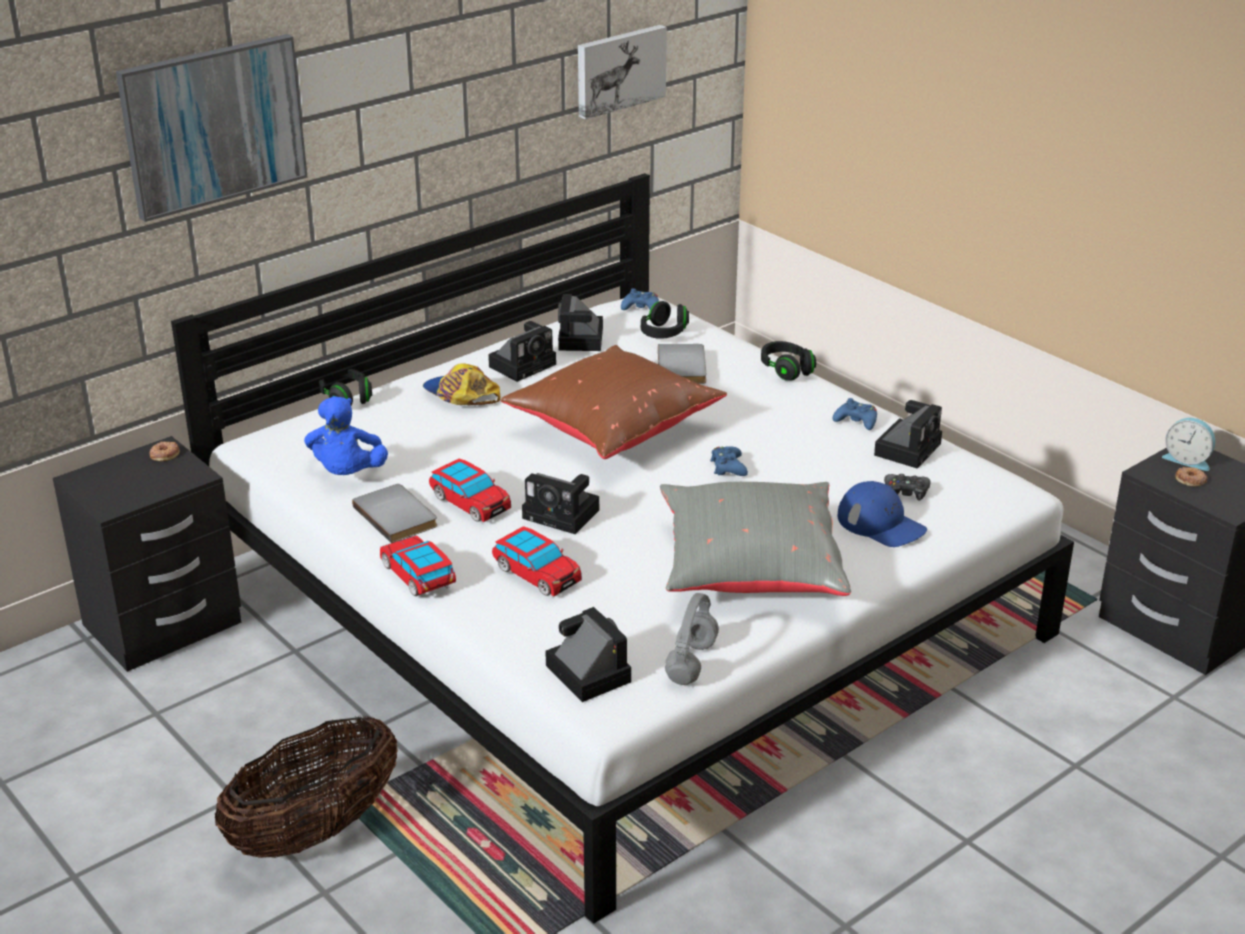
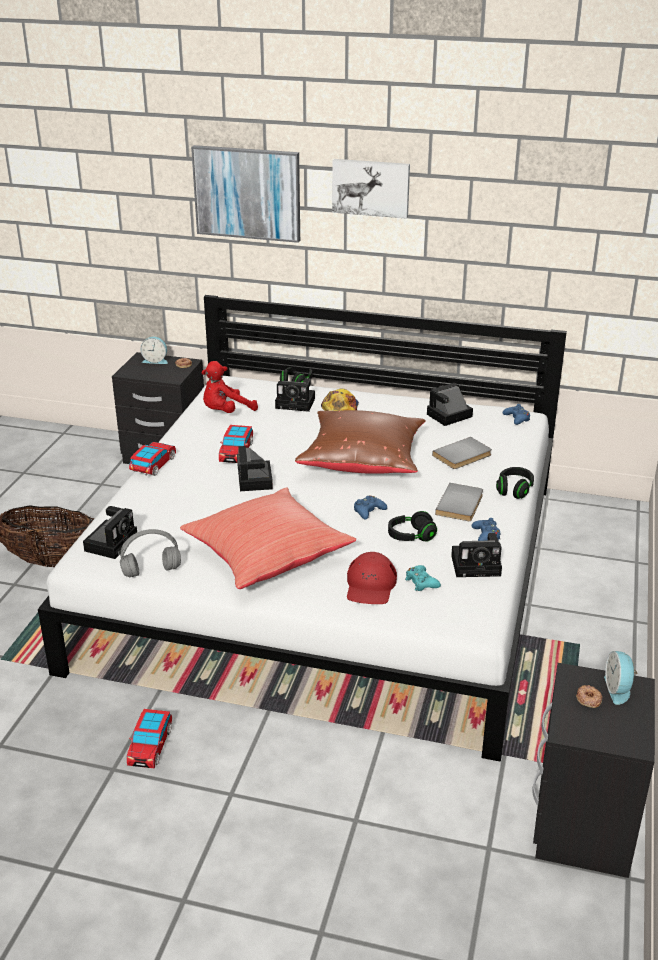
camera: 55 degrees right, 0 degrees up
blue plush toy [304,396,388,475] -> red plush toy [201,361,258,413]
grey book [352,484,437,543] -> grey book moved to [435,483,483,521]
camera [488,321,556,382] -> camera moved to [275,378,315,412]
toy car [492,526,582,596] -> toy car moved to [127,709,172,768]
picture [578,25,667,119] -> picture moved to [332,159,410,219]
black headphones [641,301,689,339] -> black headphones moved to [388,511,437,541]
grey pillow [660,482,851,596] -> red pillow [180,488,356,589]
blue cap [838,481,927,547] -> red cap [347,552,397,604]
black game controller [884,474,931,500] -> turquoise game controller [405,565,441,591]
none -> alarm clock [140,337,168,364]

